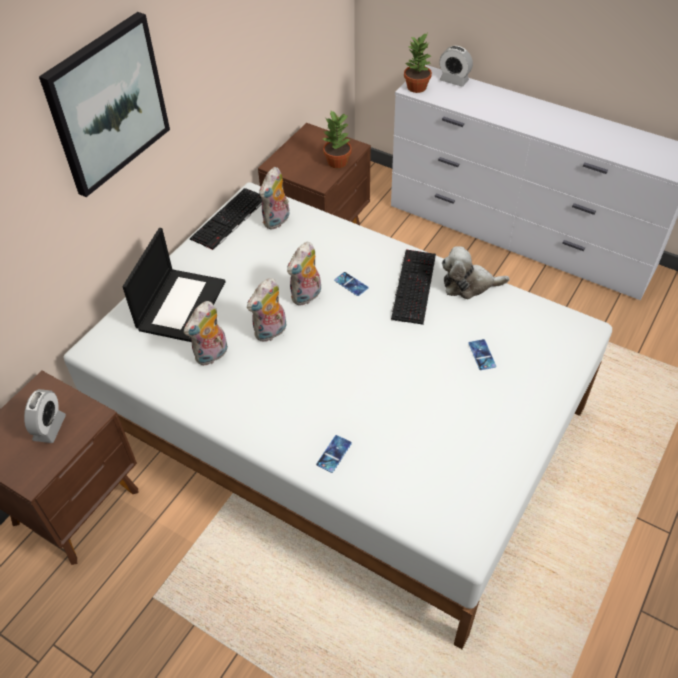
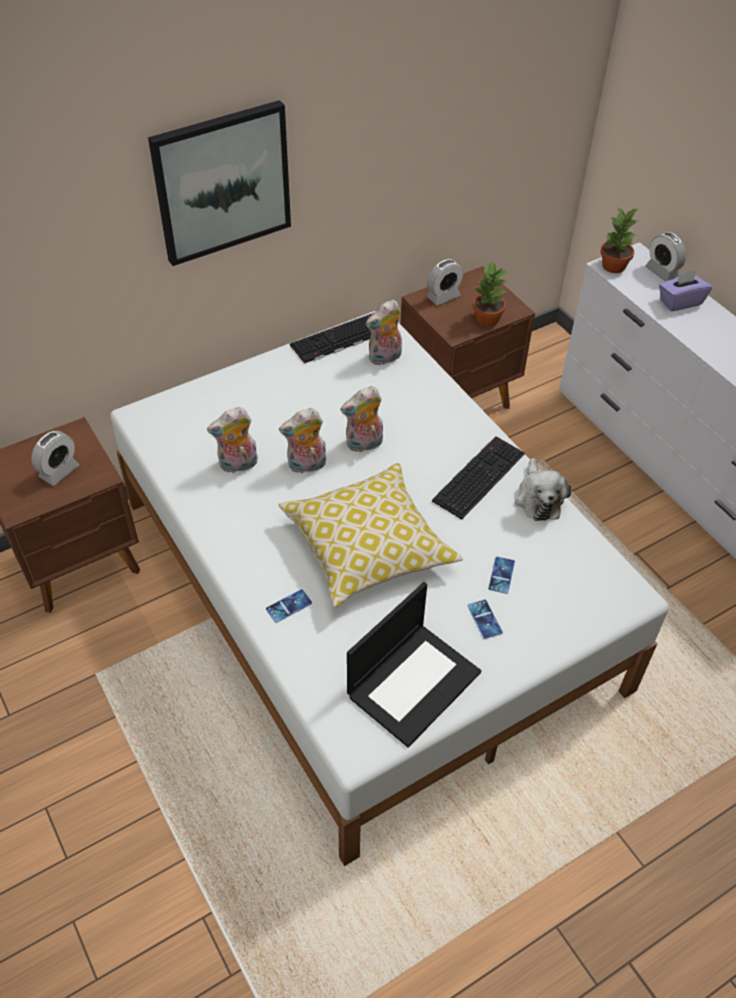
camera: 25 degrees right, 0 degrees up
laptop [122,228,226,342] -> laptop moved to [347,582,481,747]
phone [334,272,369,296] -> phone moved to [468,600,503,639]
plush toy [442,246,510,299] -> plush toy turned 120 degrees counterclockwise [515,458,571,521]
none -> pillow [279,463,463,608]
none -> alarm clock [427,259,463,305]
none -> purple tissue box [659,269,712,311]

